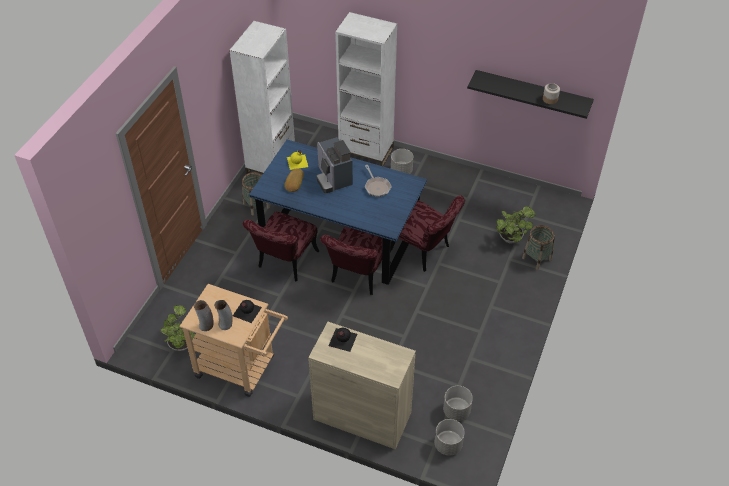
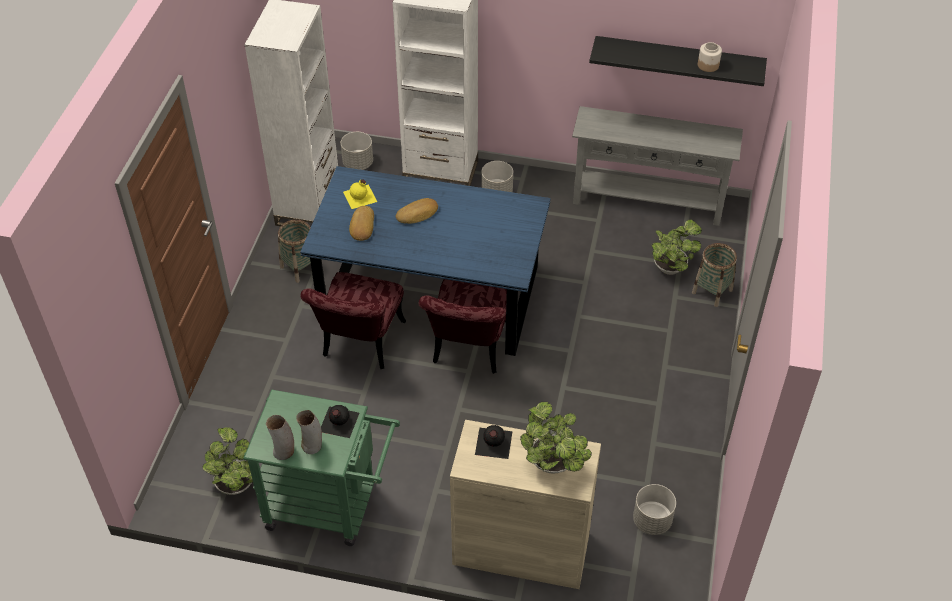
camera: 10 degrees left, 0 degrees up
beige cart [179,284,288,397] -> green cart [243,390,400,546]
coffee machine [317,137,353,193] -> bread [396,198,438,224]
frying pan [365,165,392,197] -> none
red chair [390,195,465,272] -> none
grey planter [435,419,465,456] -> grey planter moved to [341,132,373,170]
none -> potted plant [520,402,592,474]
none -> grey console table [572,106,743,226]

